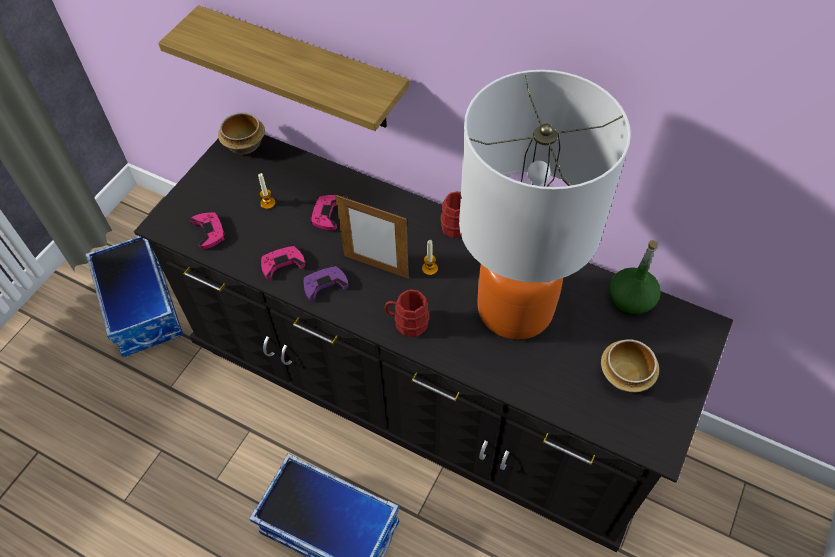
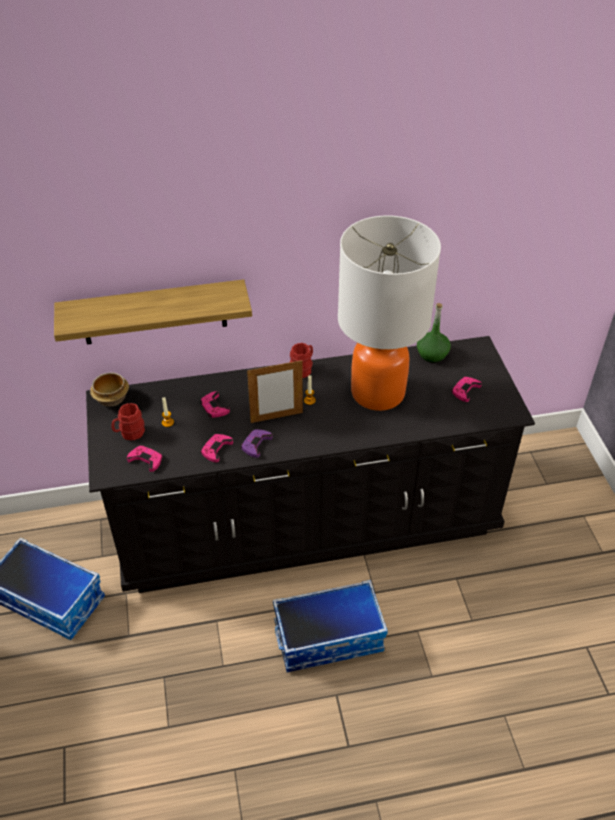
camera: 40 degrees left, 10 degrees down
red mug [384,289,430,337] -> red mug moved to [111,403,145,440]
bowl [601,339,659,392] -> pink game controller [451,377,482,402]

